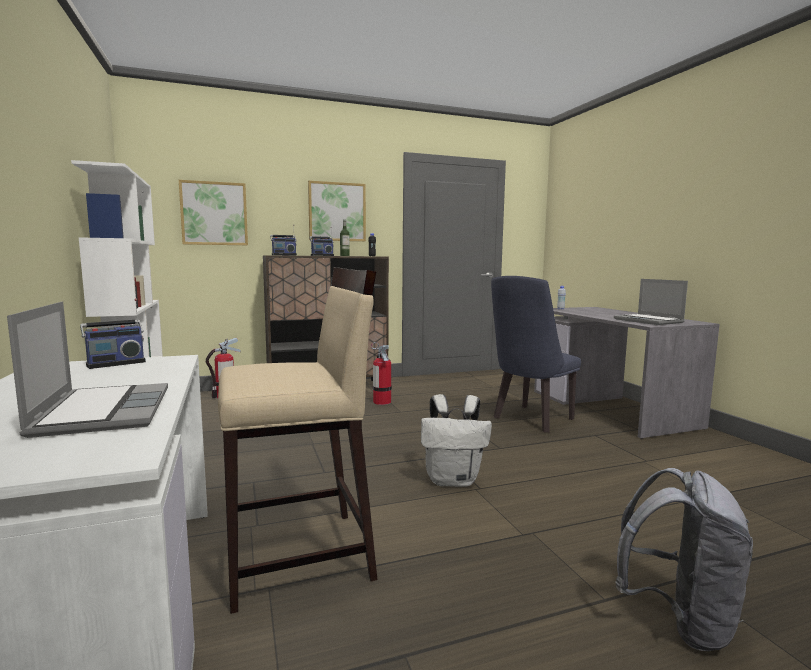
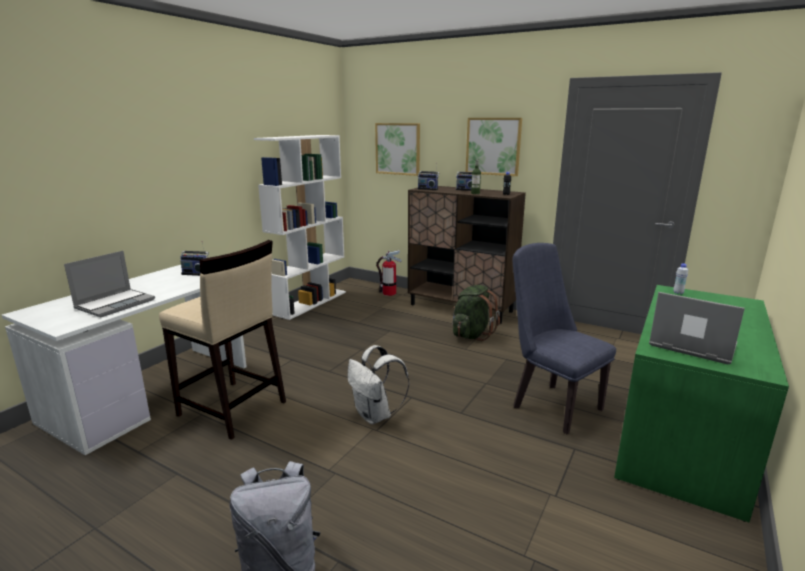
camera: 50 degrees right, 10 degrees up
fire extinguisher [371,342,392,405] -> green backpack [452,285,500,341]
blue chair [491,276,581,433] -> blue chair turned 45 degrees clockwise [513,243,616,434]
grey desk [534,307,720,439] -> green desk [614,285,789,523]
laptop [614,279,688,325] -> laptop turned 105 degrees clockwise [649,292,745,364]

